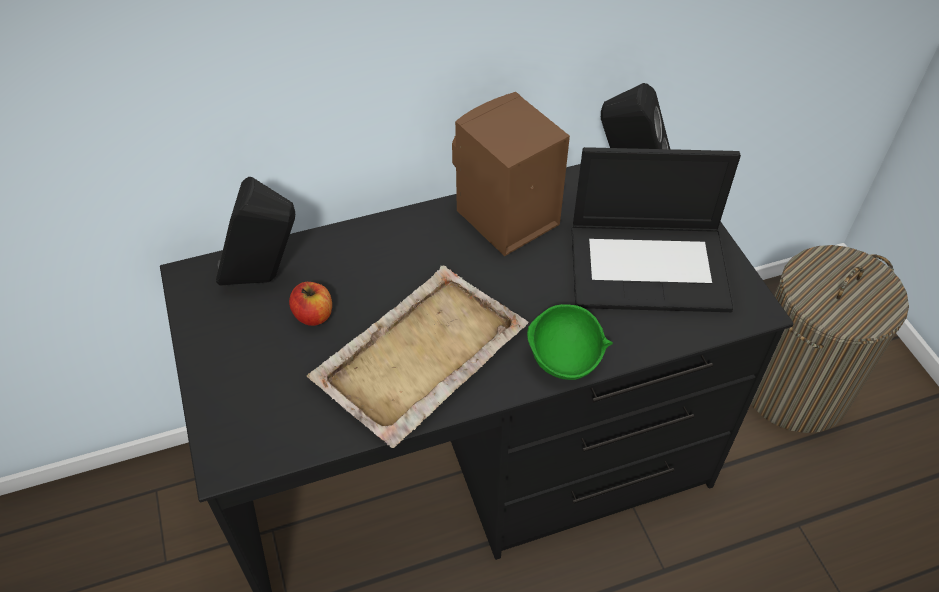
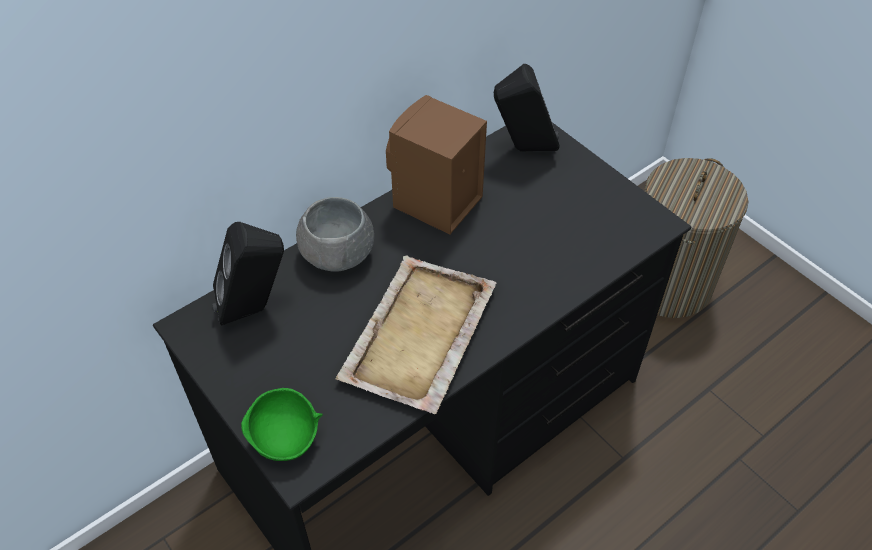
camera: 20 degrees left, 0 degrees up
apple [289,282,332,326] -> none
green bowl [527,304,613,380] -> green bowl moved to [241,388,323,461]
laptop [572,147,741,312] -> none
none -> grey bowl [296,197,374,272]

